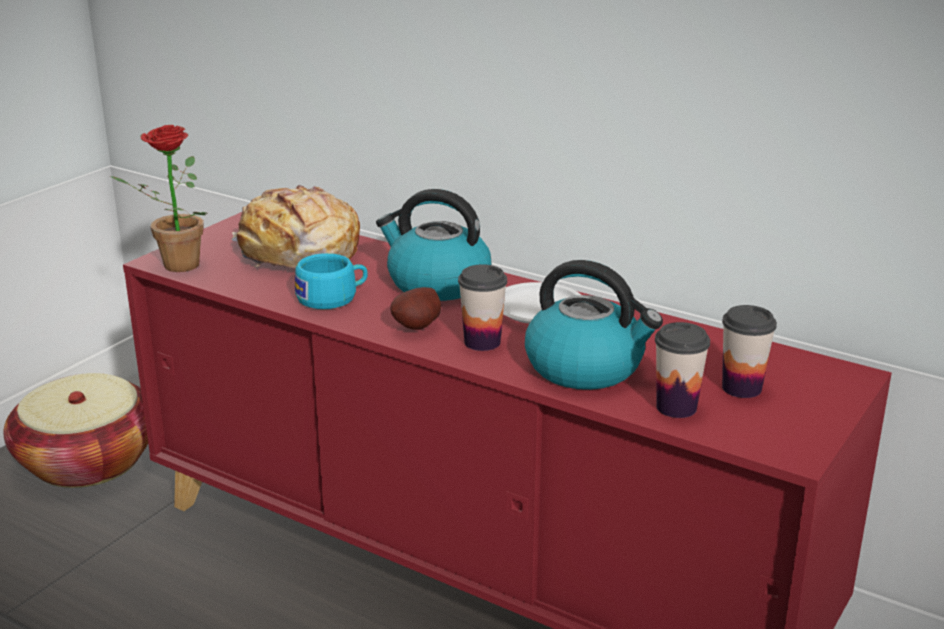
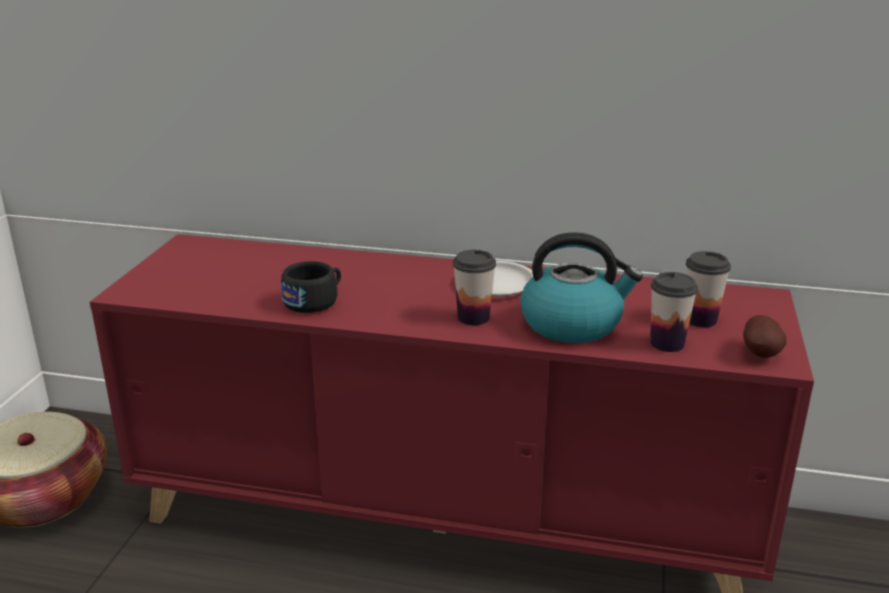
camera: 20 degrees left, 0 degrees up
potted plant [110,125,207,272] -> none
bread [231,185,360,270] -> none
turquoise cup [295,253,368,309] -> black cup [281,261,341,313]
kettle [376,189,491,301] -> none
potato [390,287,441,330] -> potato moved to [743,315,787,358]

